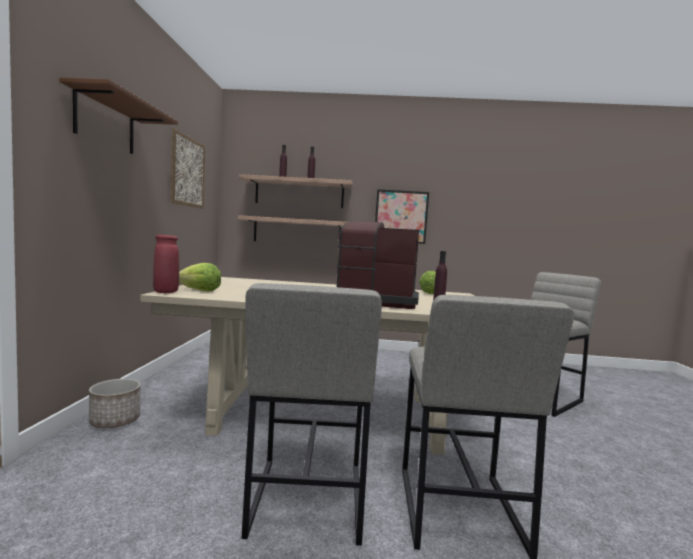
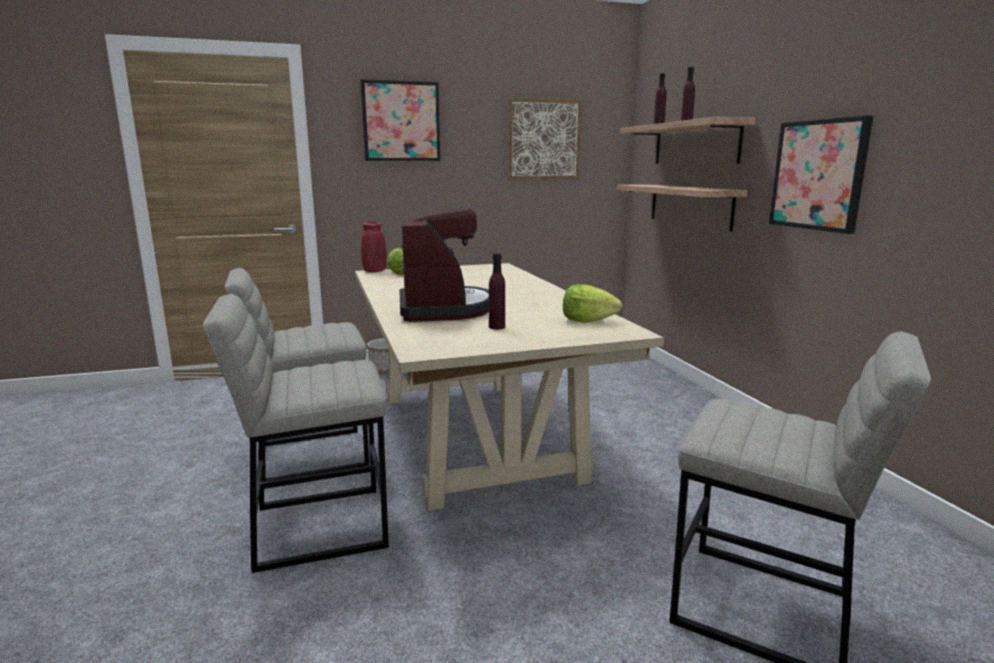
camera: 70 degrees right, 10 degrees up
brown shelf [59,78,178,154] -> picture [361,79,440,161]

